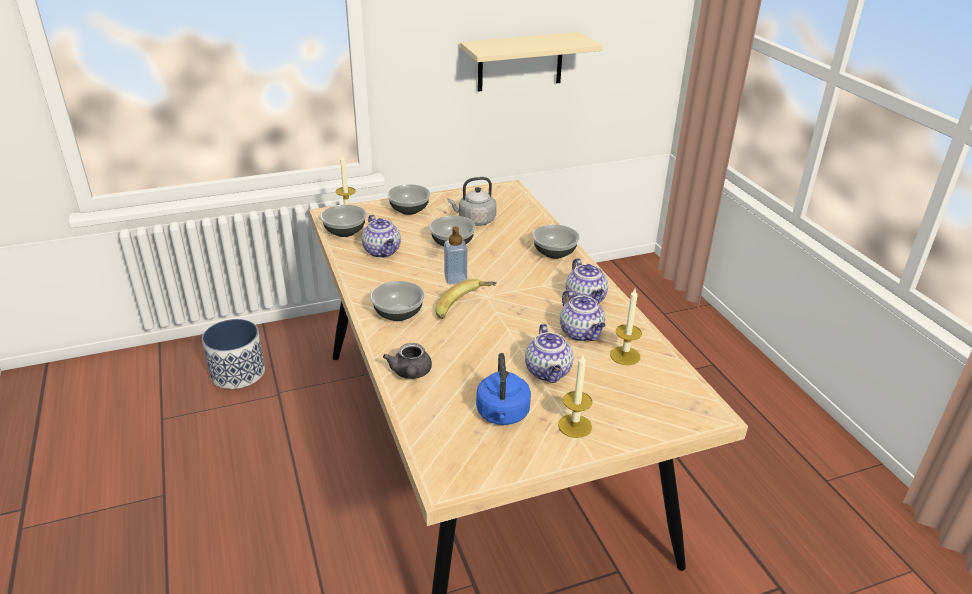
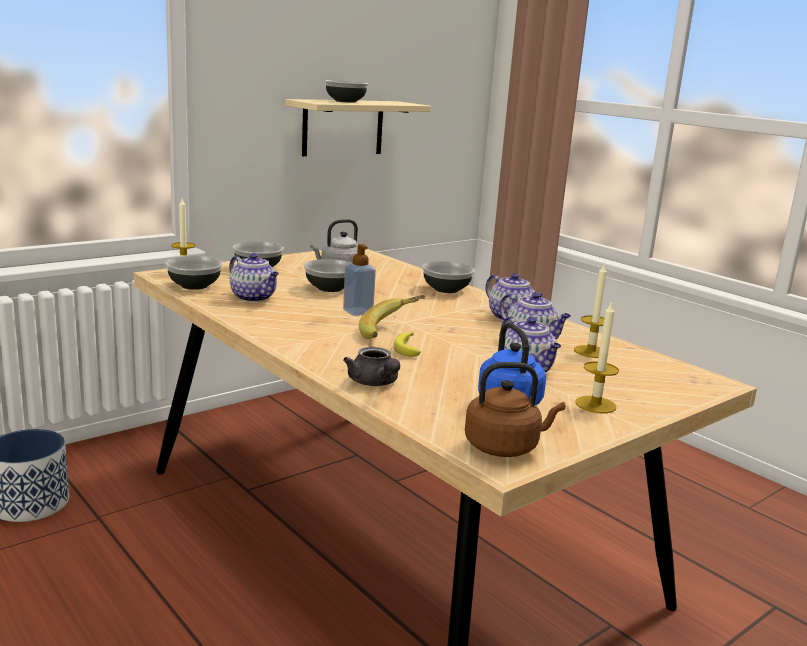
camera: 20 degrees left, 15 degrees down
bowl [371,281,424,321] -> bowl moved to [325,80,368,103]
none -> banana [393,332,421,357]
none -> brown kettle [465,362,566,457]

